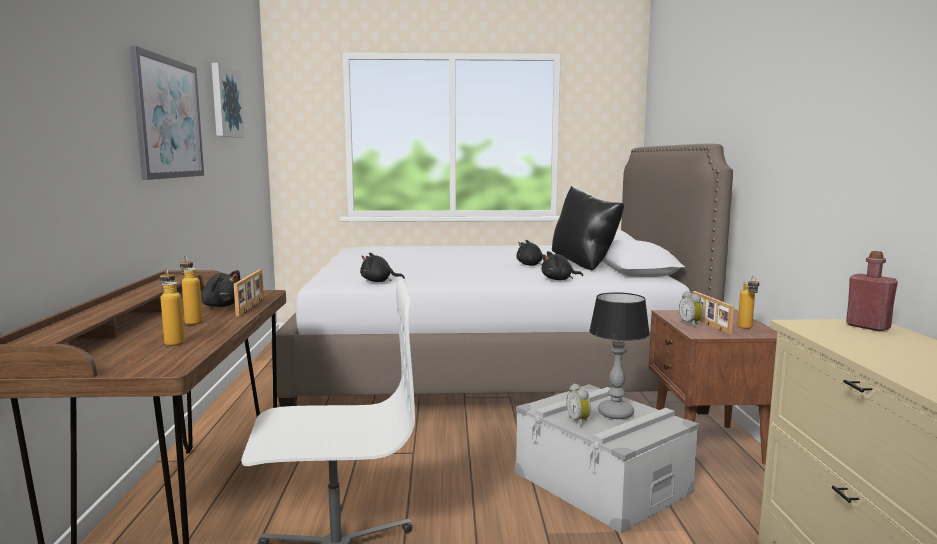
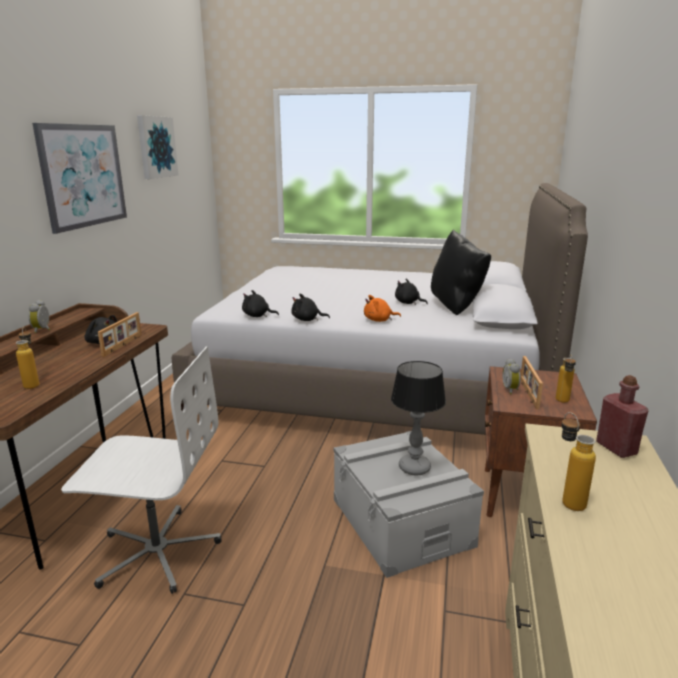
camera: 15 degrees right, 10 degrees up
bottle [180,255,203,325] -> bottle moved to [561,412,596,511]
black plush toy [542,251,583,280] -> black plush toy moved to [291,294,330,321]
alarm clock [566,383,591,427] -> alarm clock moved to [28,300,50,333]
none -> orange plush toy [364,295,401,322]

